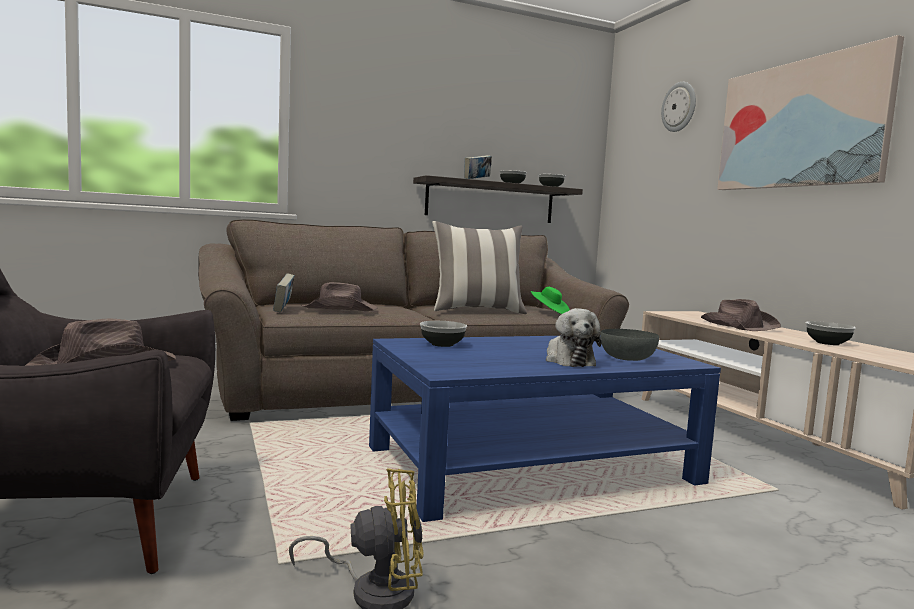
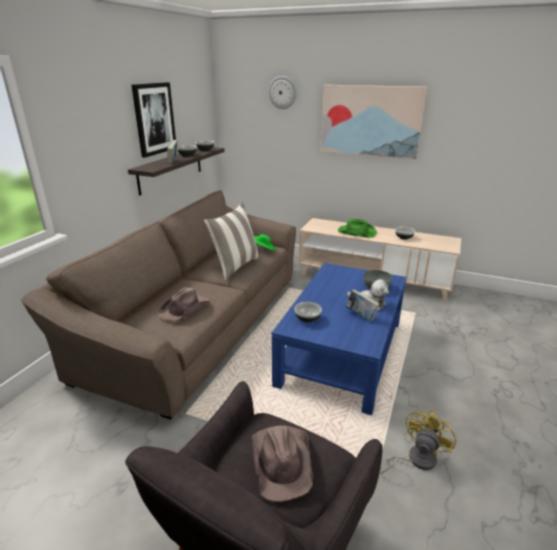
camera: 45 degrees left, 20 degrees up
book [273,273,295,312] -> book moved to [345,289,380,322]
brown hat [701,299,781,331] -> green hat [338,219,377,238]
none -> picture [131,82,176,158]

